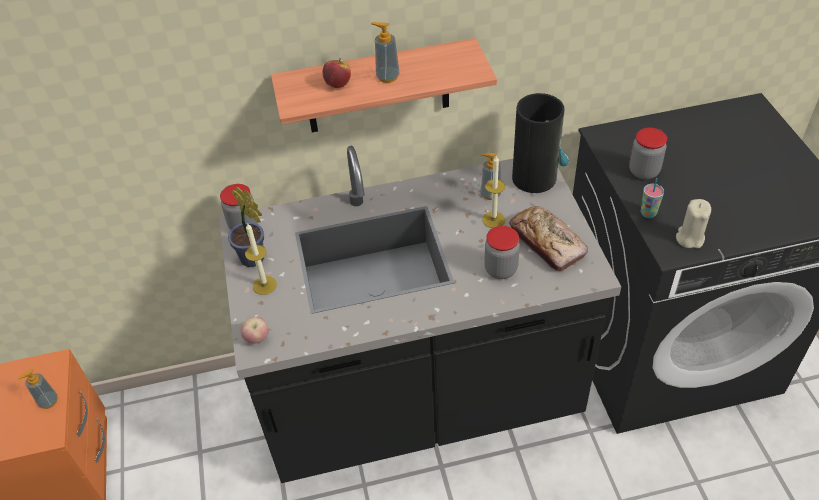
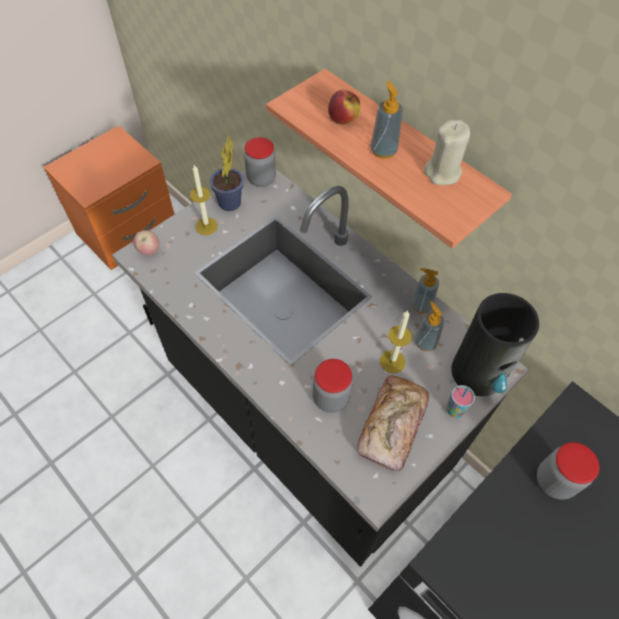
camera: 55 degrees right, 10 degrees up
soap dispenser [18,369,58,409] -> soap dispenser moved to [411,268,439,314]
cup [641,178,664,218] -> cup moved to [446,385,475,418]
beige candle [676,199,711,248] -> beige candle moved to [424,120,470,185]

